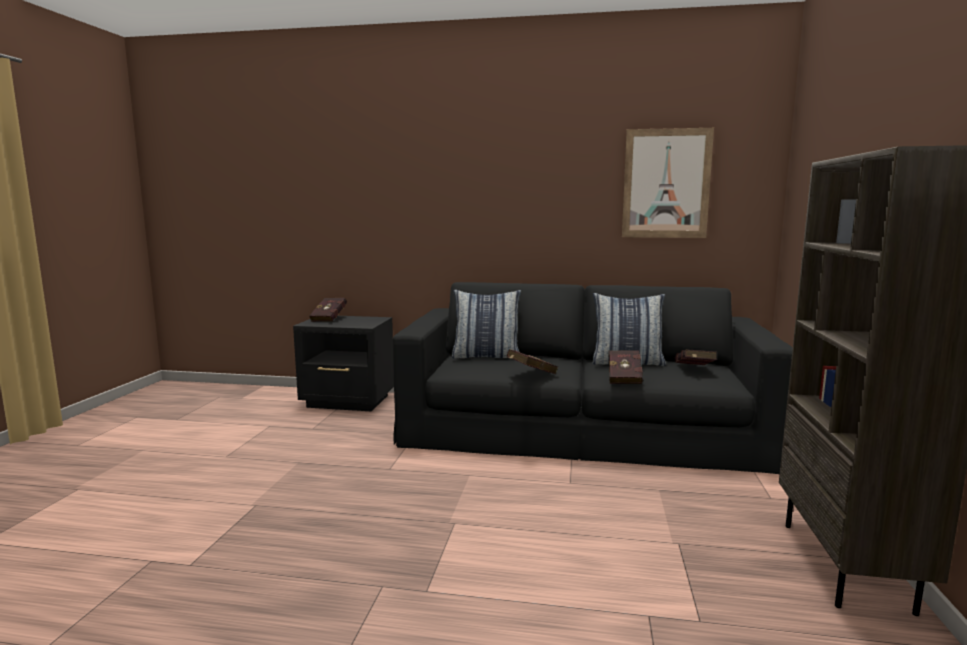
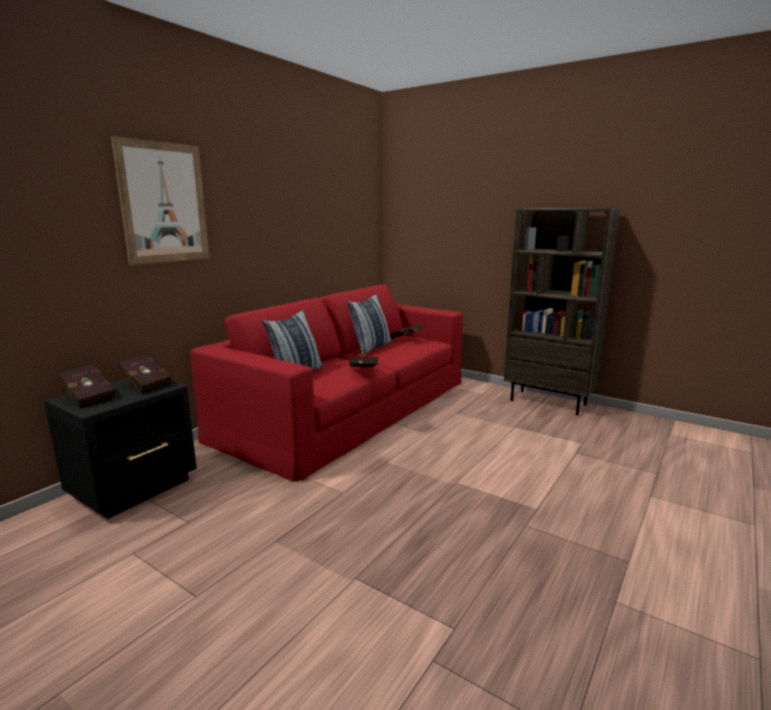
camera: 65 degrees left, 5 degrees up
black sofa [393,282,793,474] -> red sofa [190,284,463,482]
red book [609,350,643,384] -> red book moved to [117,355,171,393]
picture [622,128,714,238] -> picture moved to [111,136,209,265]

